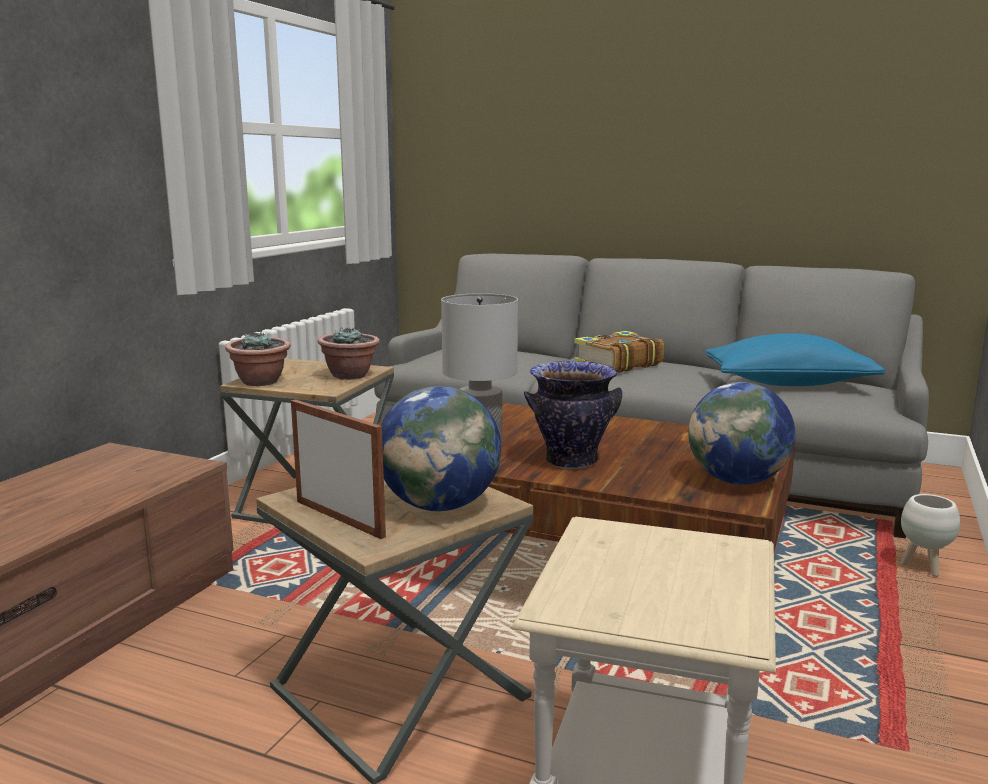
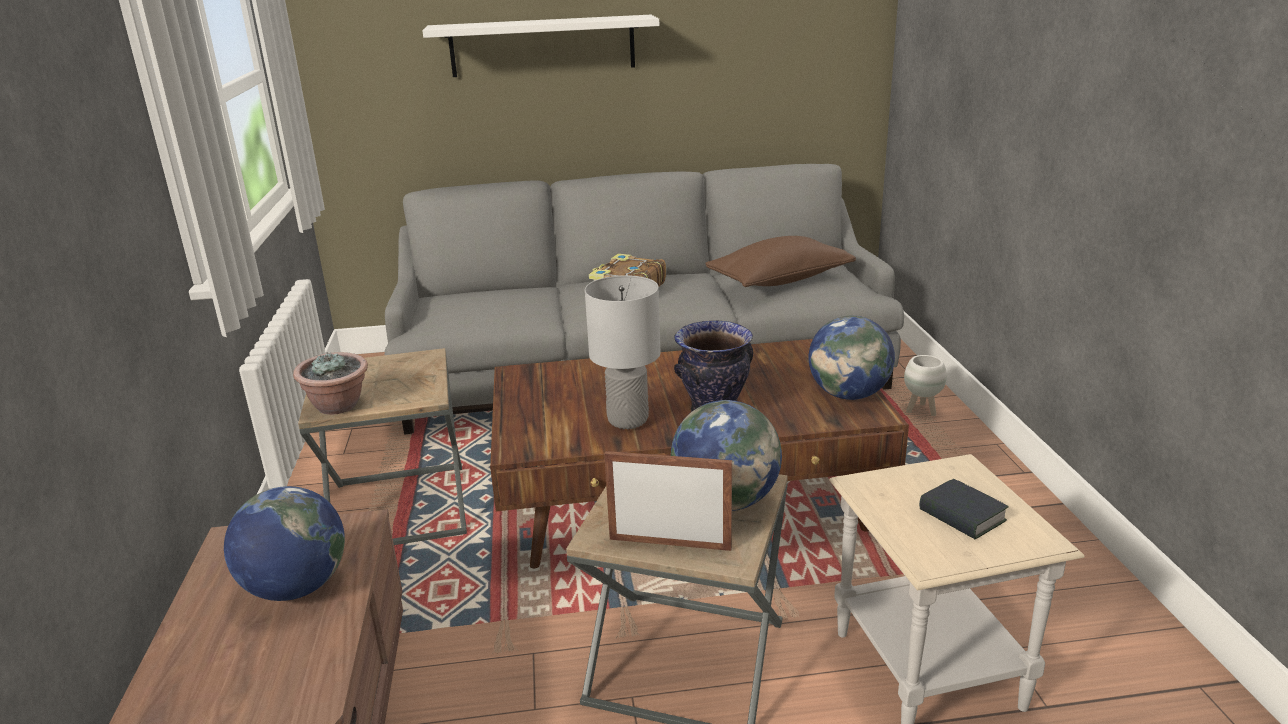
camera: 30 degrees left, 10 degrees up
potted plant [317,327,380,380] -> none
blue pillow [705,333,885,386] -> brown pillow [705,236,856,287]
none -> globe [224,486,345,601]
none -> white shelf [422,15,659,77]
none -> book [919,479,1009,540]

